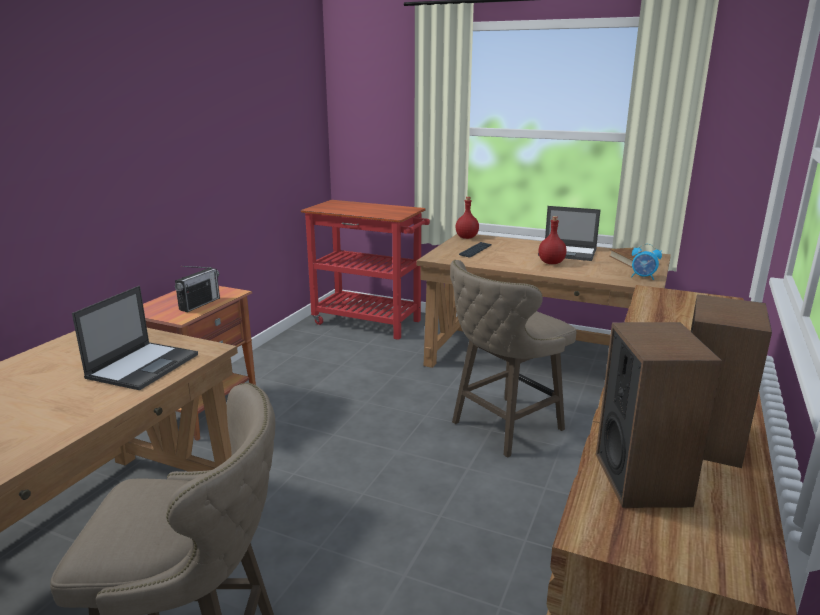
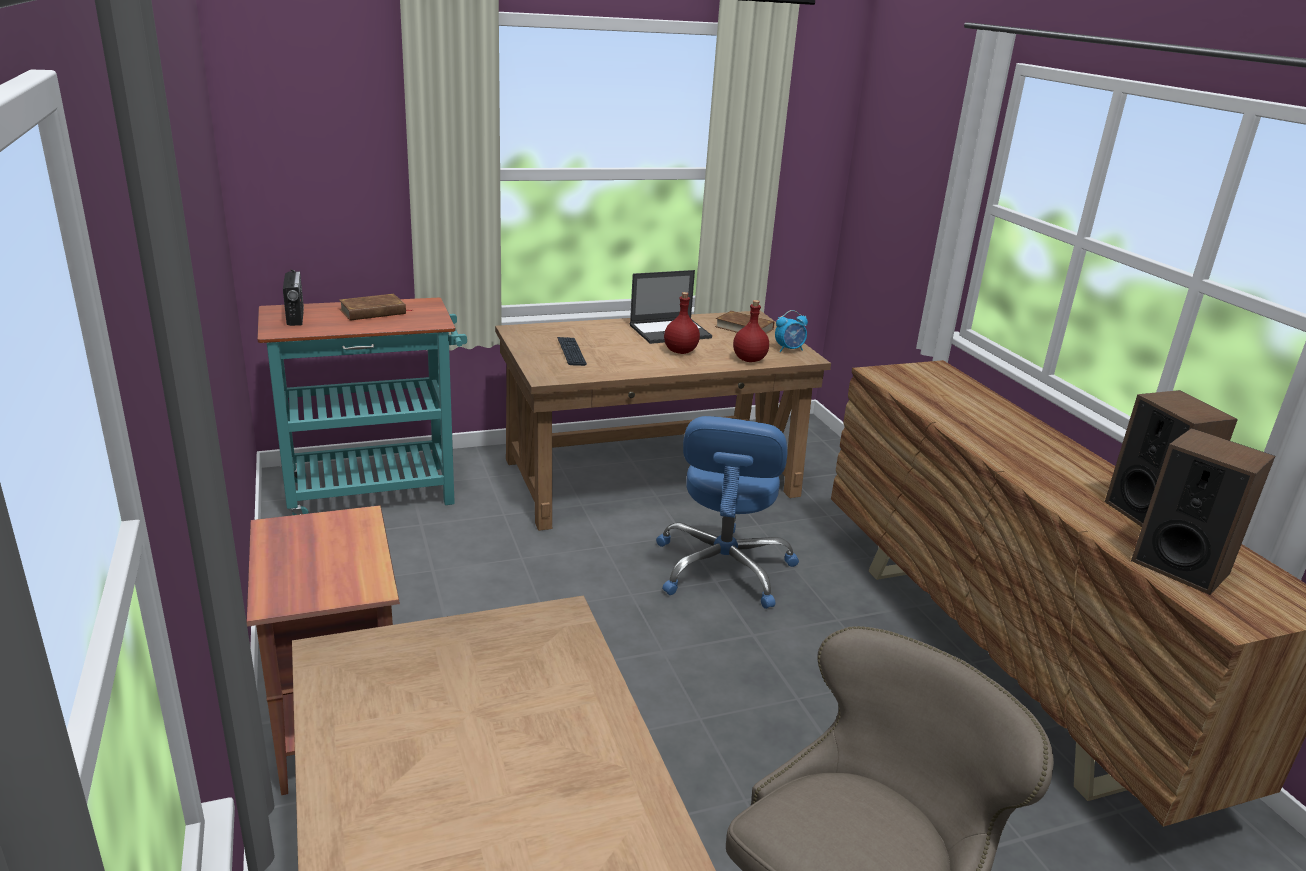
camera: 45 degrees left, 5 degrees up
laptop [72,286,198,390] -> none
radio [175,266,220,312] -> radio moved to [283,269,304,326]
red cart [301,200,430,340] -> turquoise cart [257,298,467,515]
beige stool [450,260,577,458] -> blue office chair [656,416,799,609]
red bottle [456,197,479,239] -> red bottle moved to [733,300,769,362]
none -> brown book [339,294,413,321]

